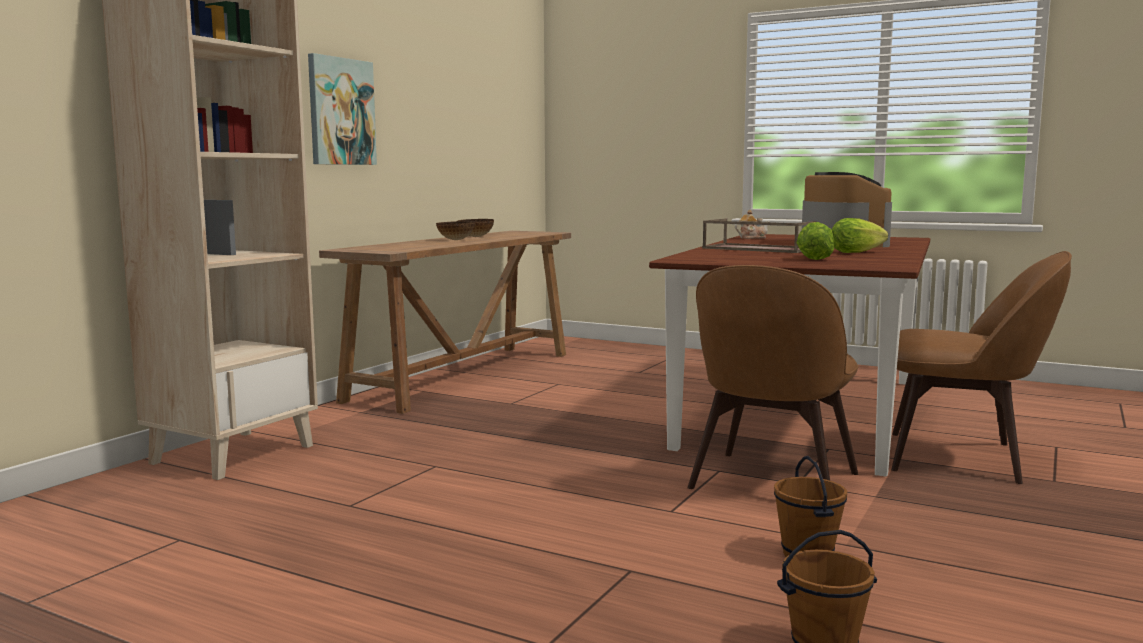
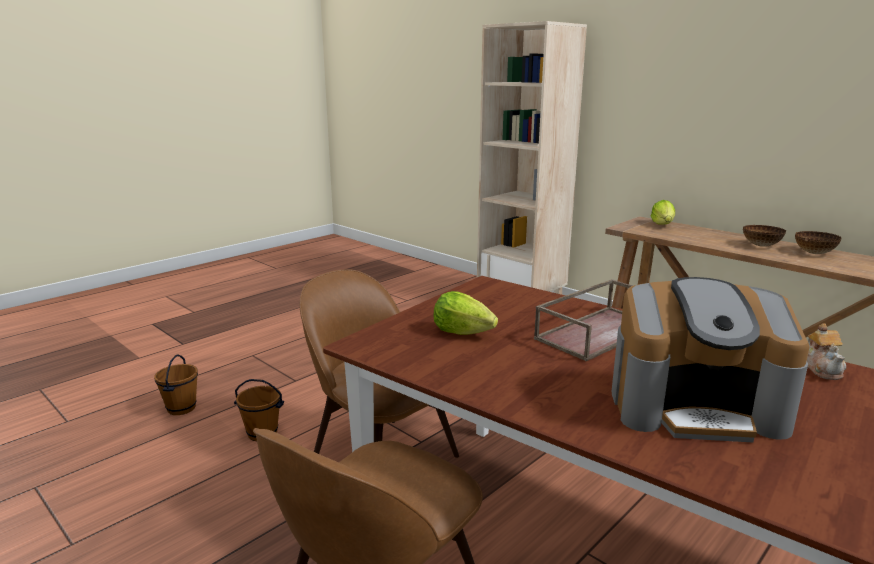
camera: 105 degrees right, 10 degrees up
picture [308,53,377,165] -> none
lettuce [832,218,888,253] -> lettuce moved to [651,200,675,225]

